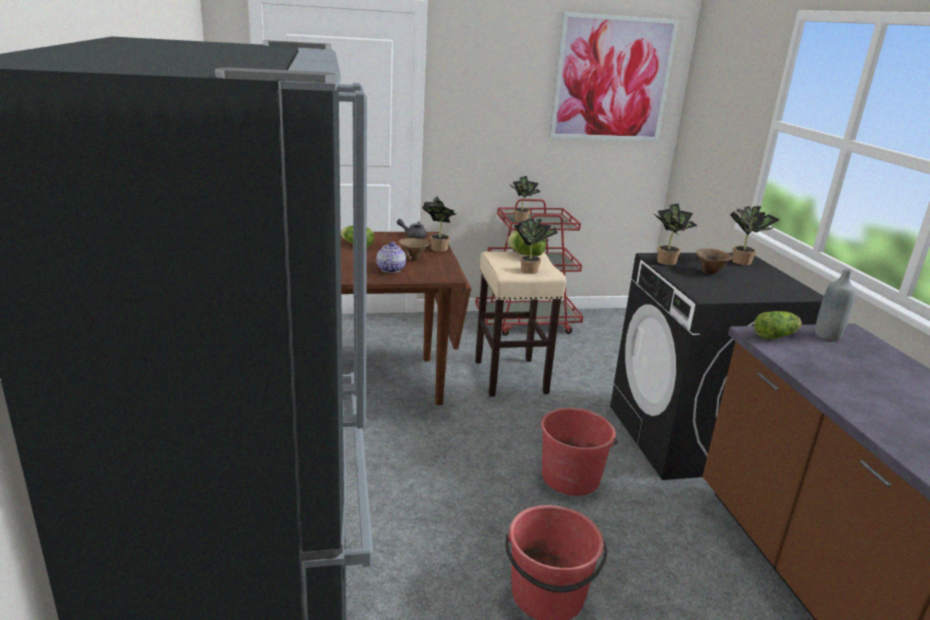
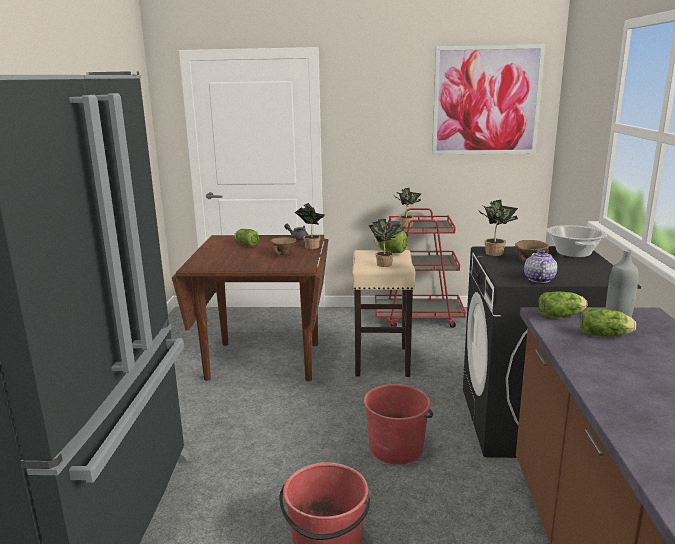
camera: 15 degrees right, 5 degrees down
teapot [376,242,406,273] -> teapot moved to [524,250,558,283]
potted plant [730,206,780,265] -> cooking pot [546,225,607,257]
none -> lettuce [580,308,636,336]

